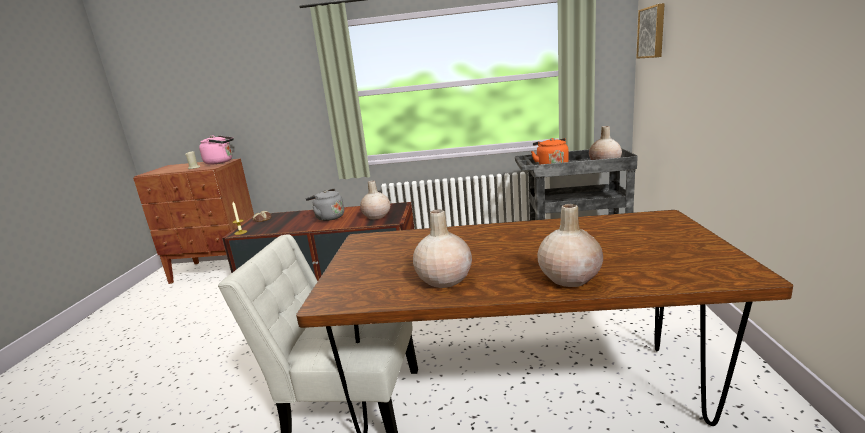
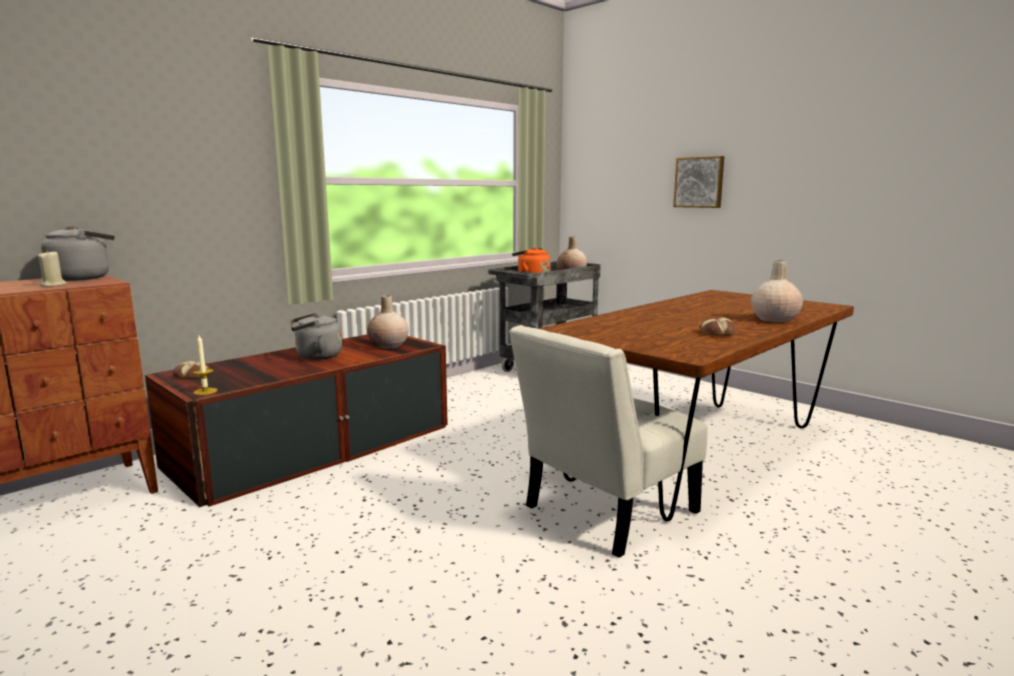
camera: 50 degrees left, 5 degrees down
pink kettle [199,135,234,165] -> grey kettle [41,225,115,281]
beige vase [413,210,472,288] -> bread [699,317,736,336]
picture [636,3,665,59] -> picture moved to [673,156,724,208]

